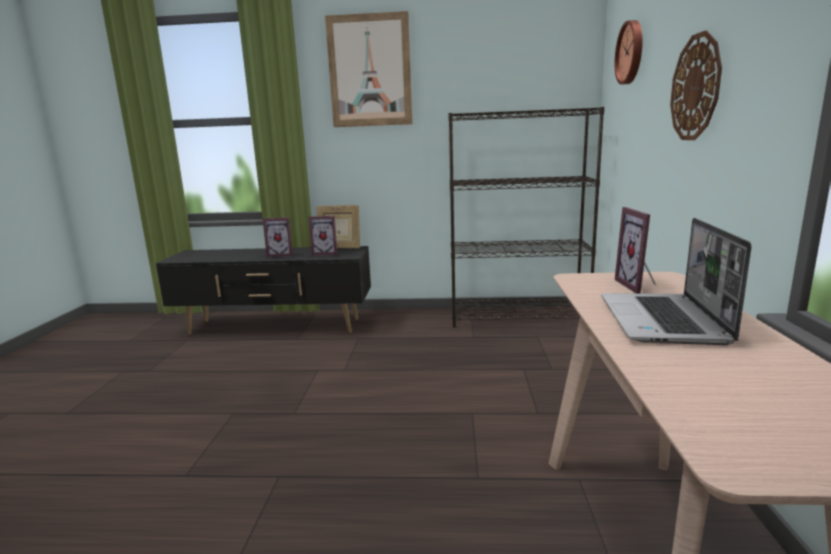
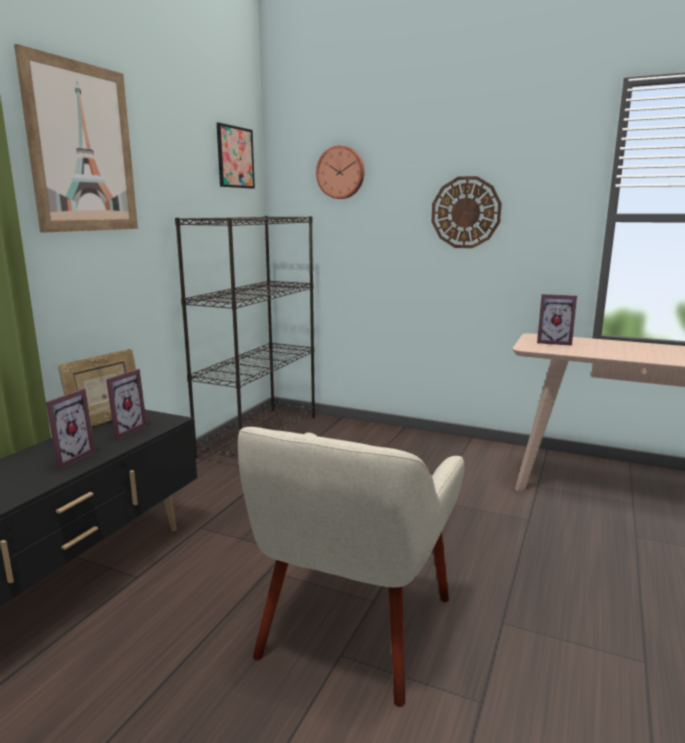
camera: 70 degrees left, 0 degrees up
laptop [601,218,751,345] -> none
none -> picture [217,123,255,189]
none -> beige armchair [238,427,464,707]

